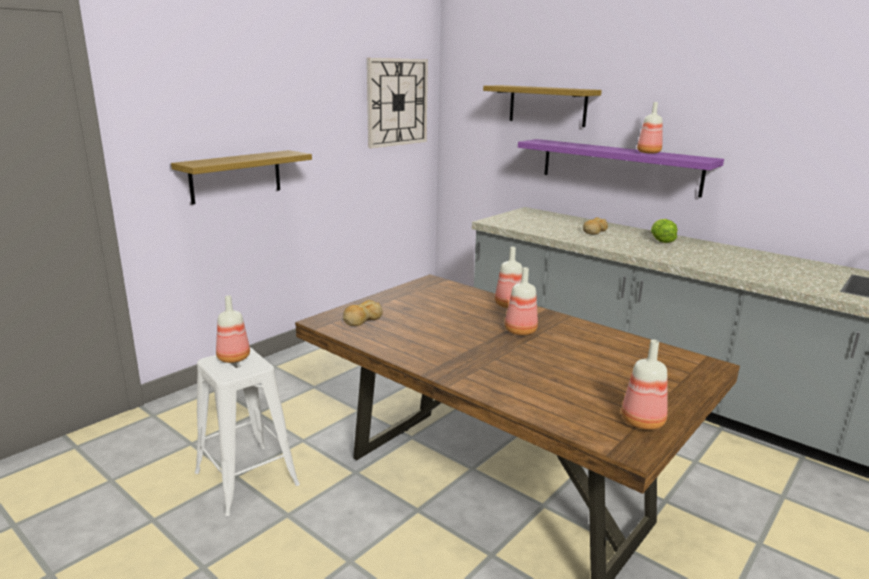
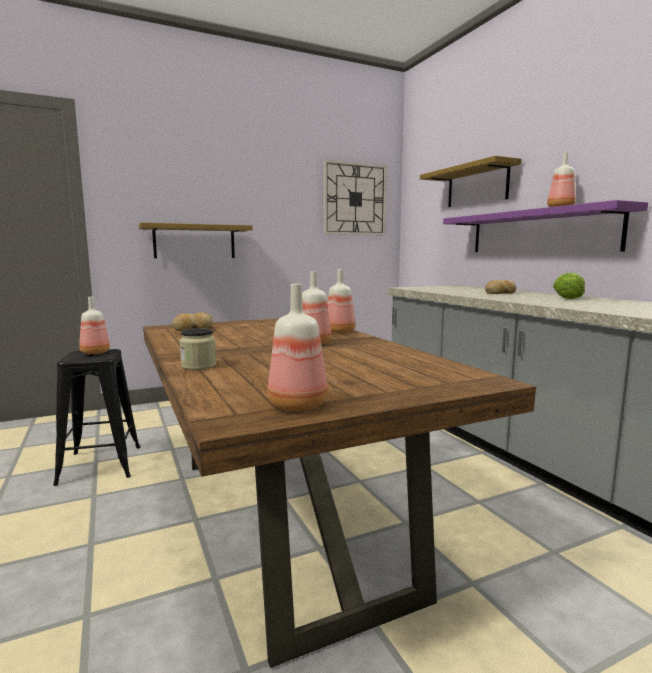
camera: 25 degrees right, 10 degrees down
white stool [195,348,300,516] -> black stool [53,349,140,486]
none -> jar [180,328,216,370]

